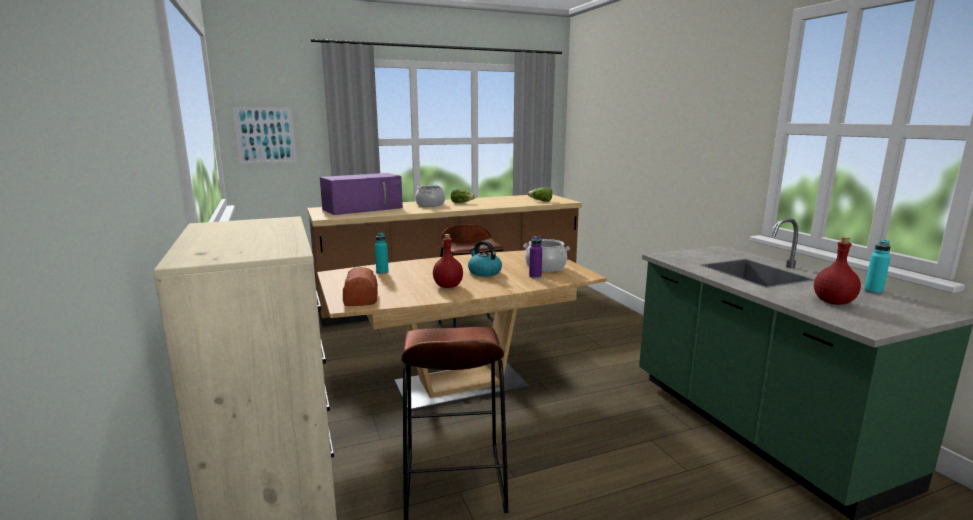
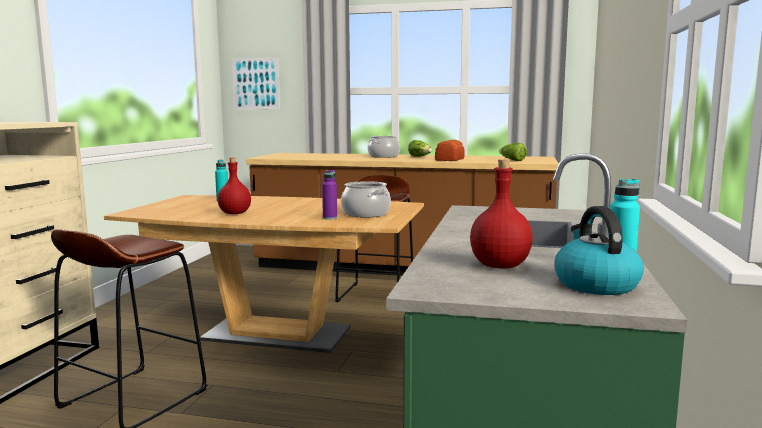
camera: 35 degrees right, 5 degrees down
purple microwave [320,173,403,215] -> none
bread [343,267,378,306] -> bread moved to [435,140,465,161]
kettle [468,241,502,277] -> kettle moved to [554,206,644,295]

